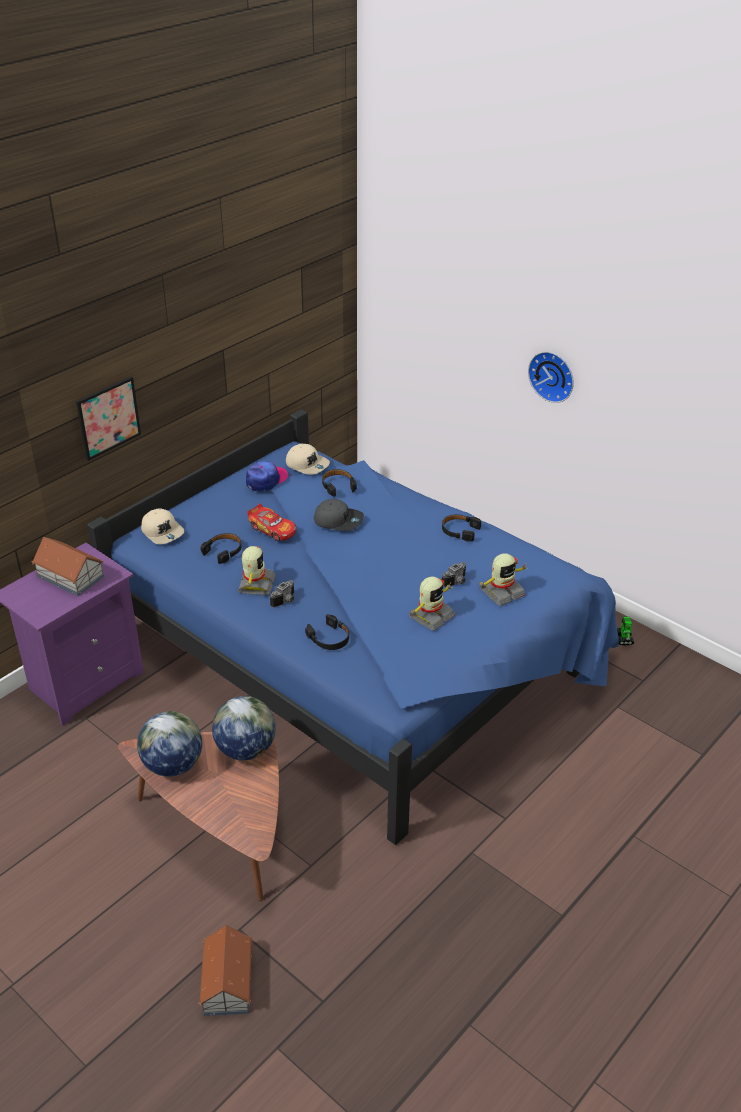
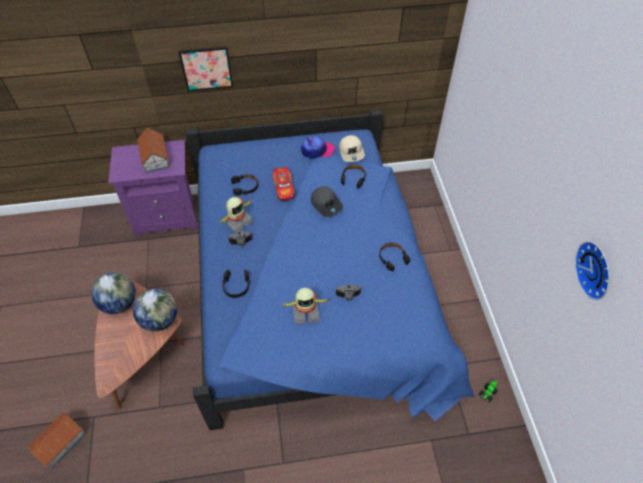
camera: 40 degrees right, 15 degrees up
beige cap [141,508,184,544] -> none
toy robot [477,553,528,606] -> none
wall clock [528,352,574,403] -> wall clock moved to [575,241,610,300]

